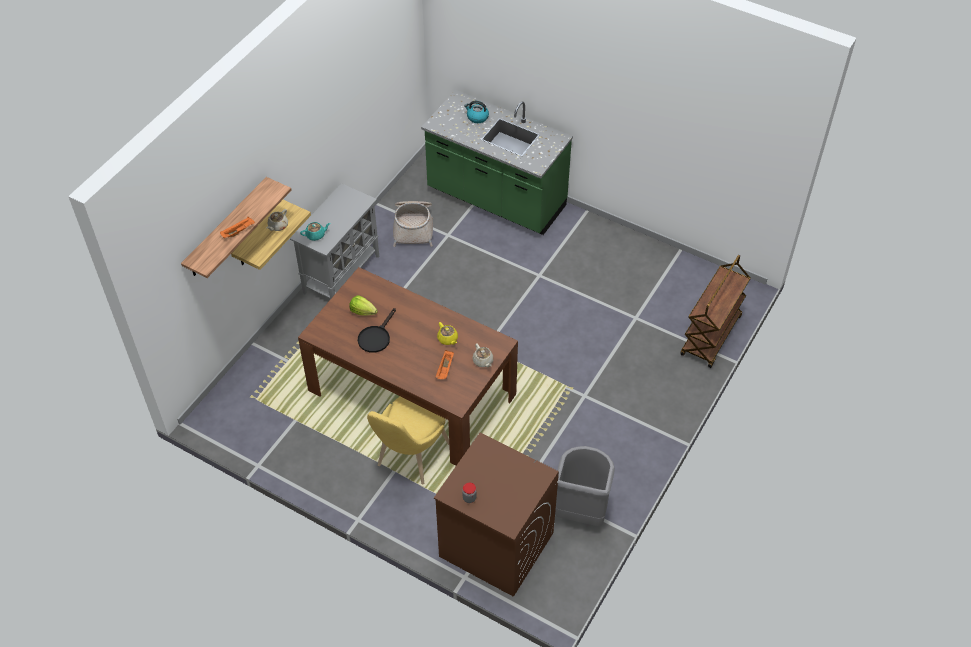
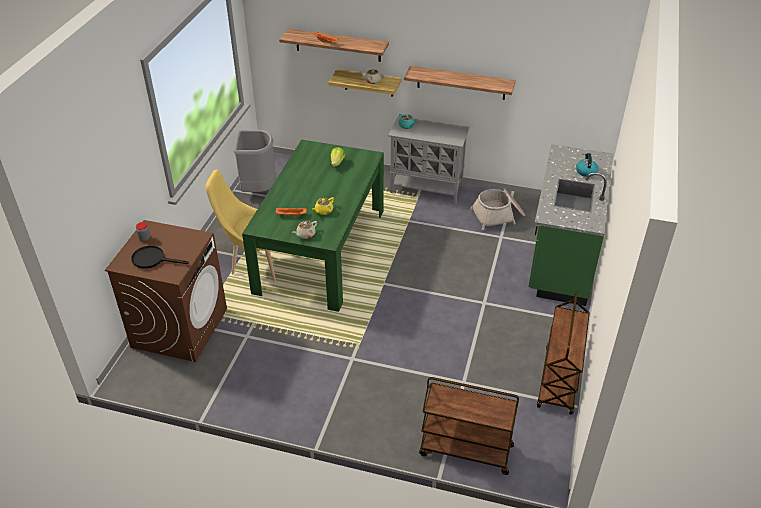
camera: 75 degrees right, 10 degrees down
brown dining table [298,267,518,466] -> green dining table [242,139,384,312]
black frying pan [358,308,396,353] -> black frying pan moved to [131,246,189,269]
grey trash can [555,446,615,526] -> grey trash can moved to [234,130,276,192]
none -> shelf [404,66,516,100]
none -> brown cart [537,291,590,415]

